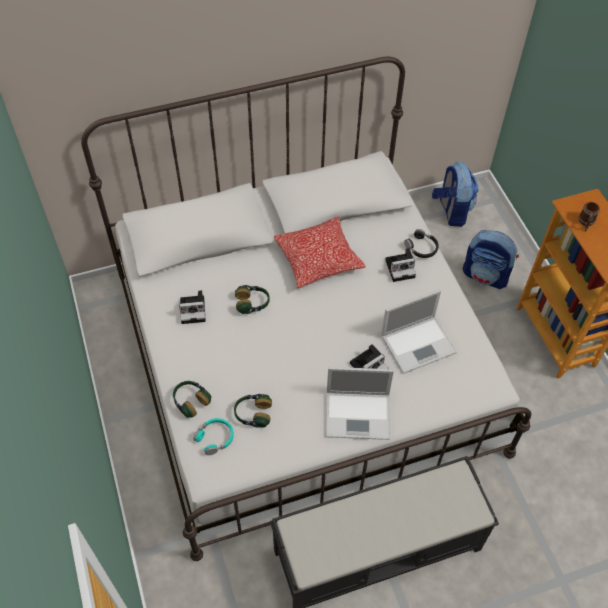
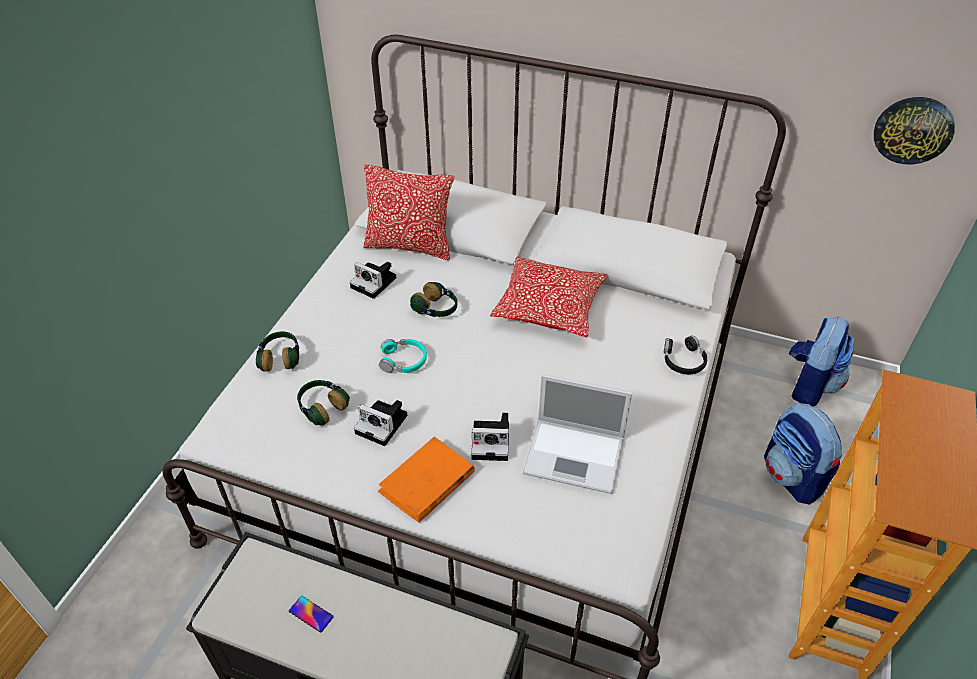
camera: 40 degrees right, 10 degrees down
turquoise headphones [194,418,234,455] -> turquoise headphones moved to [379,339,427,373]
laptop [325,367,394,440] -> orange book [378,437,475,523]
camera [385,248,416,282] -> camera moved to [354,400,407,446]
mug [579,202,600,232] -> none
none -> phone [289,596,334,632]
none -> pillow [364,165,454,260]
none -> wall clock [874,97,955,164]

